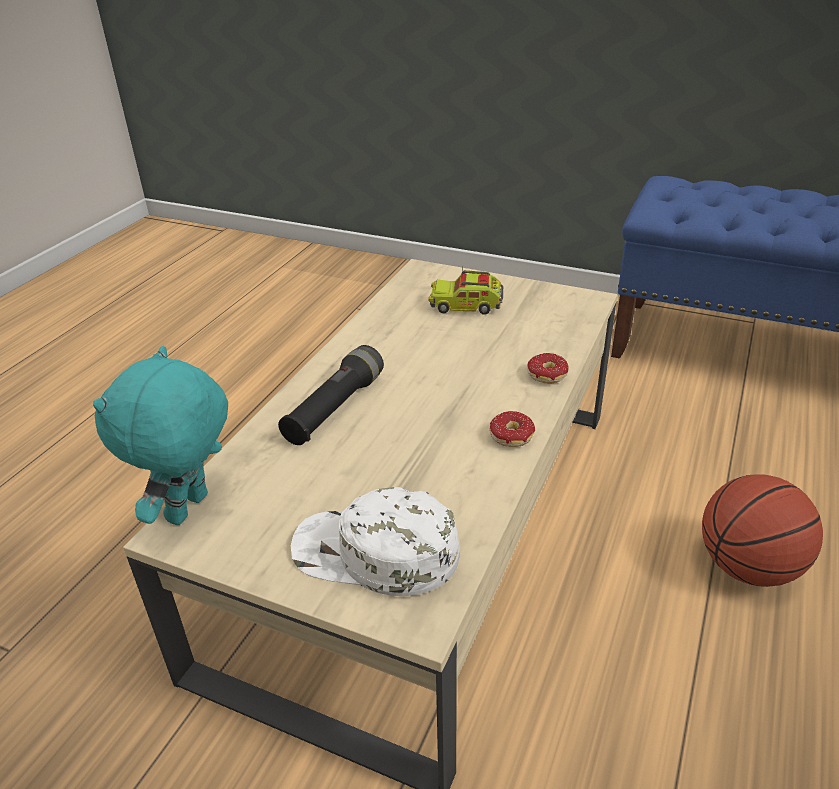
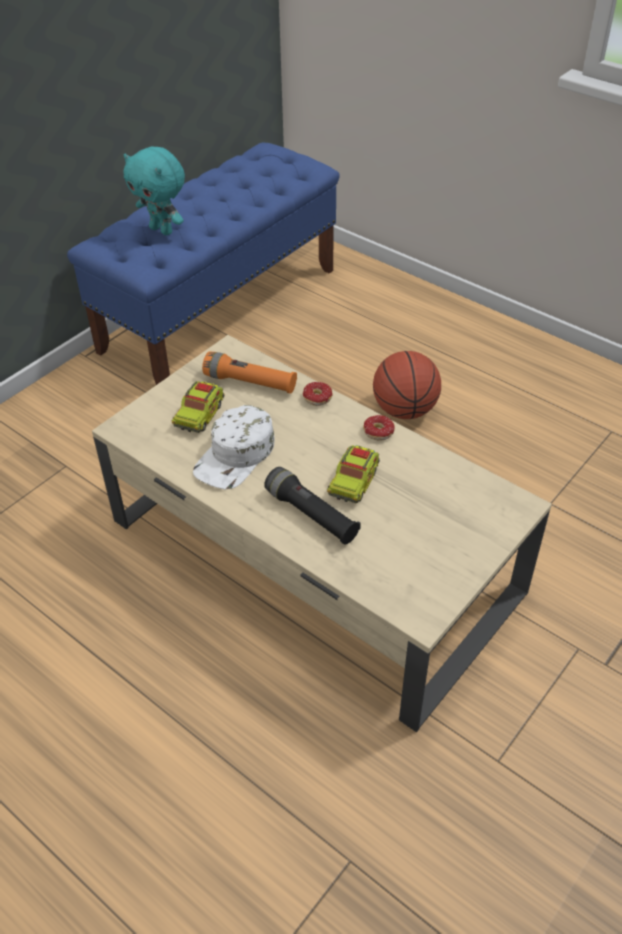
camera: 75 degrees left, 10 degrees up
turquoise plush toy [93,346,228,525] -> turquoise plush toy moved to [124,147,185,236]
white cap [291,487,460,596] -> white cap moved to [193,405,275,489]
none -> orange flashlight [202,351,297,394]
none -> toy truck [327,445,380,503]

